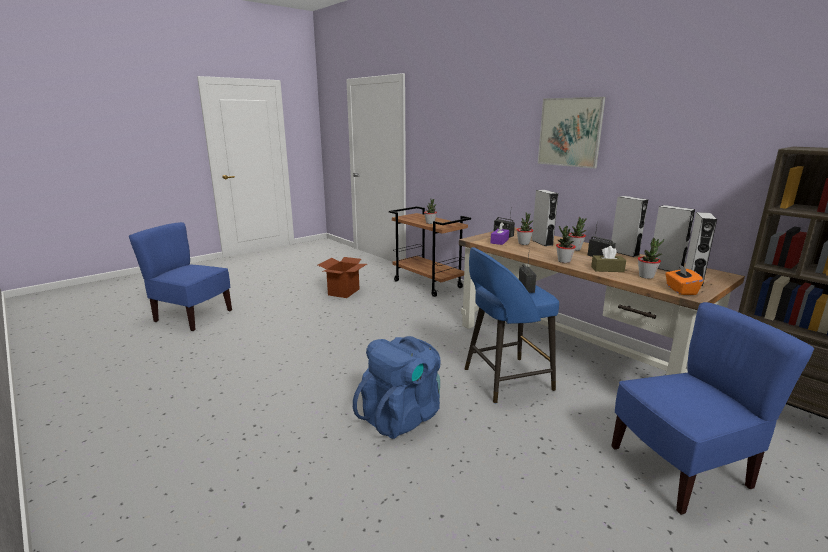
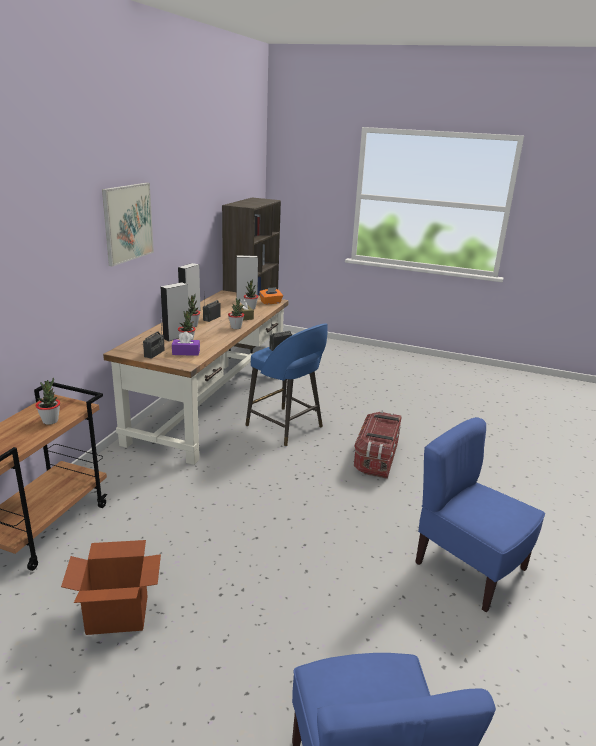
camera: 120 degrees left, 5 degrees up
blue backpack [353,336,440,439] -> storage box [354,411,401,479]
blue chair [611,302,814,515] -> blue chair moved to [415,417,545,612]
grey speaker [654,205,695,271] -> none

